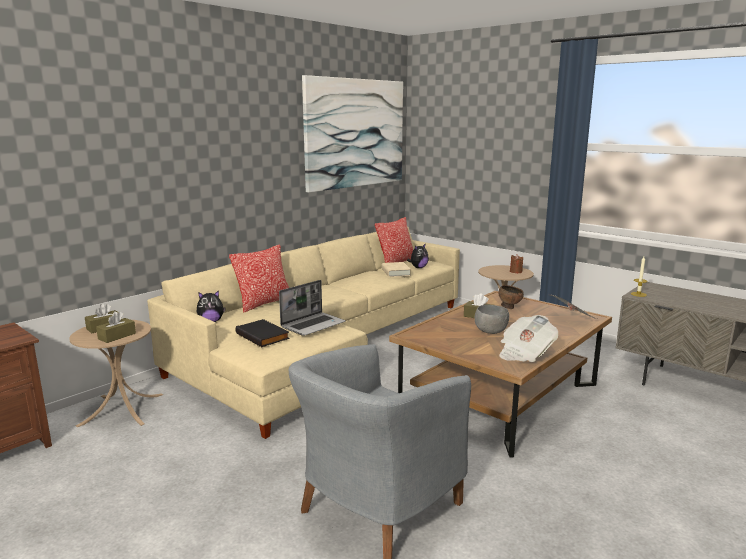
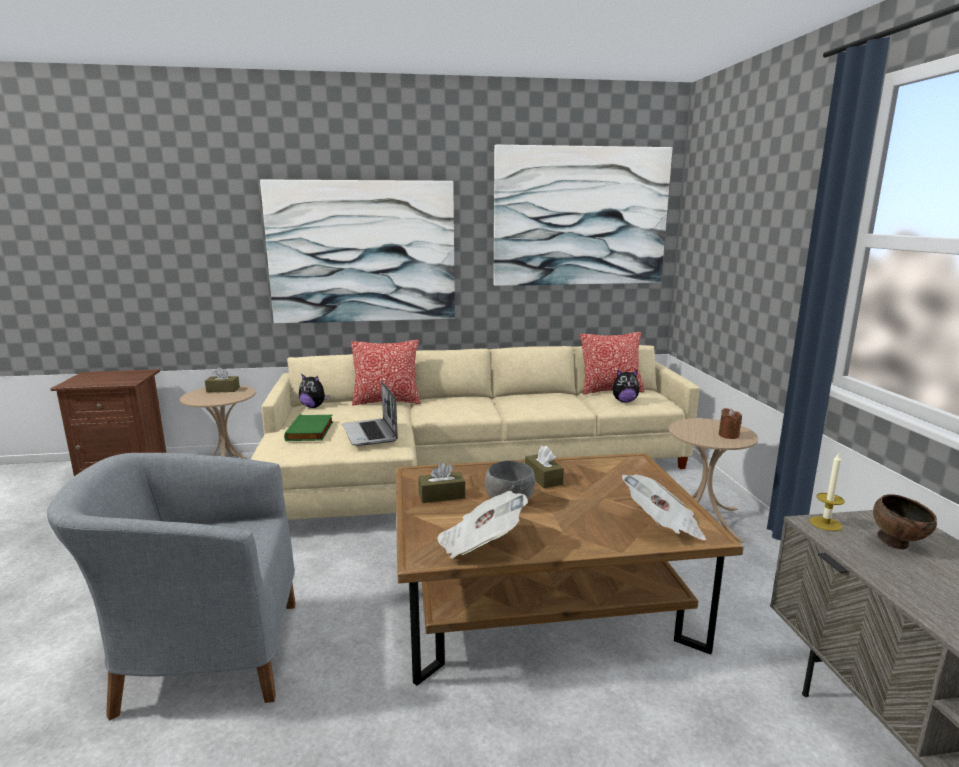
camera: 40 degrees right, 0 degrees up
brown tissue box [96,311,136,343] -> brown tissue box moved to [418,462,465,503]
black book [236,319,290,347] -> green book [284,415,333,441]
laptop [279,280,346,336] -> laptop turned 75 degrees clockwise [342,381,398,446]
beige book [381,262,411,277] -> none
brown bowl [498,285,524,309] -> brown bowl moved to [873,494,937,550]
none -> picture [260,179,455,323]

